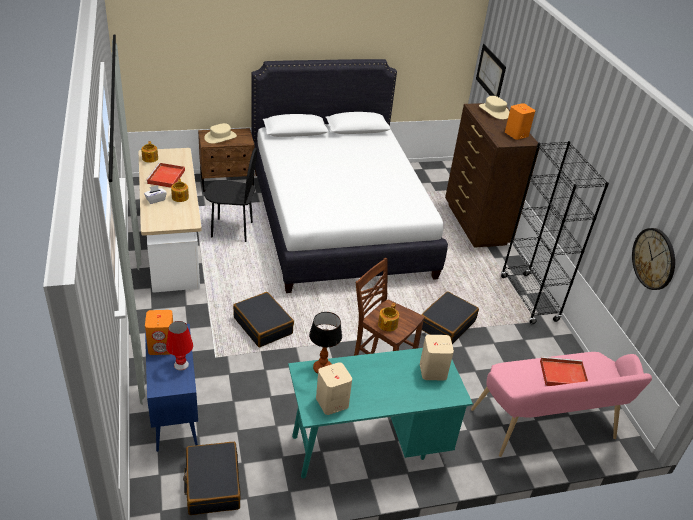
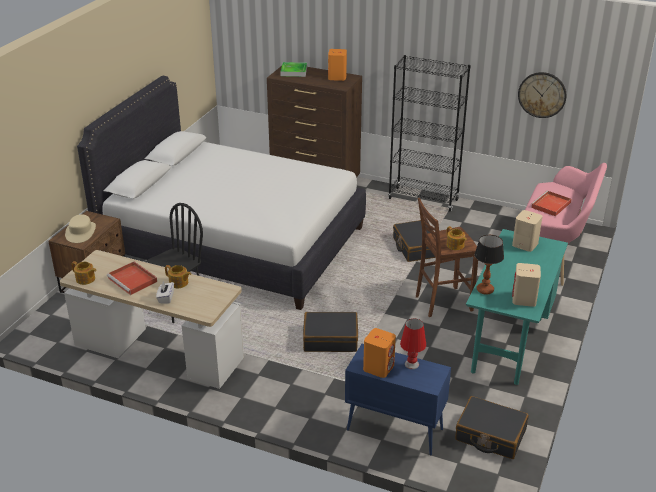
camera: 50 degrees left, 5 degrees down
picture [476,44,506,97] -> none
beige hat [479,96,509,120] -> tray [281,62,307,77]

